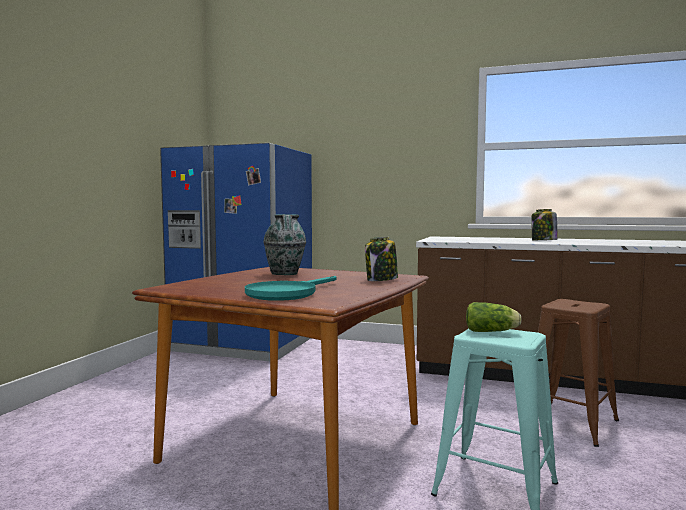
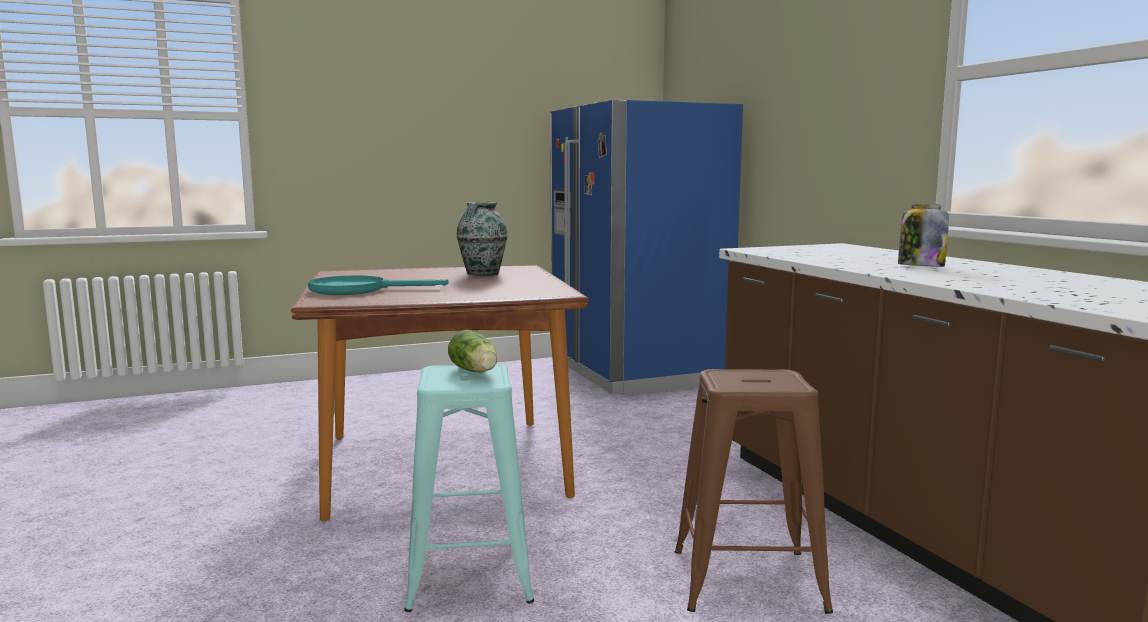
camera: 50 degrees right, 5 degrees up
jar [365,237,398,281] -> none

